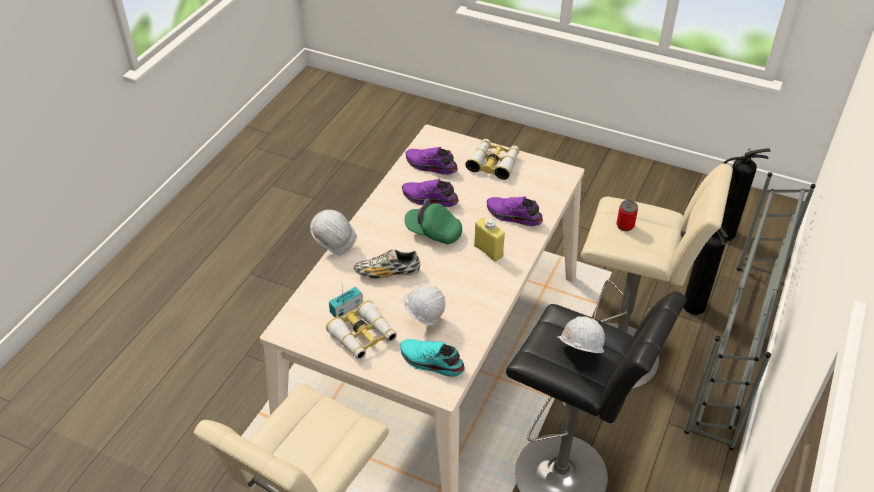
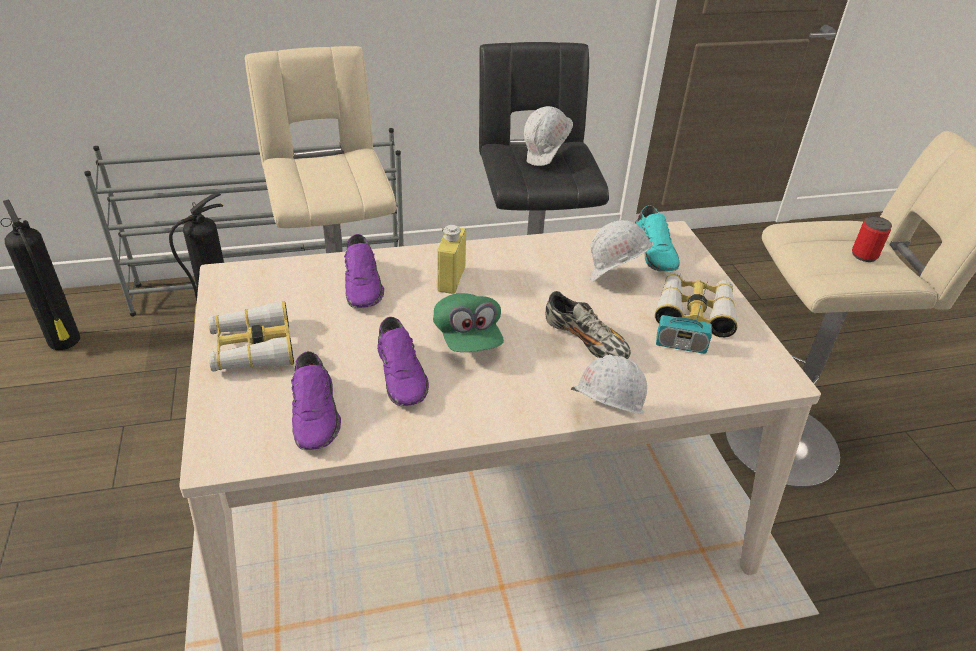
camera: 130 degrees left, 5 degrees down
can [617,200,638,231] -> can moved to [852,216,892,262]

